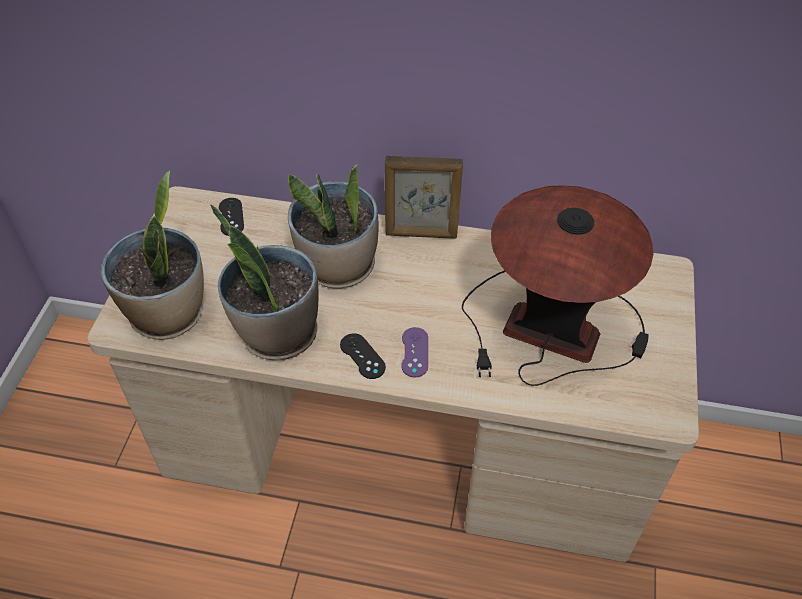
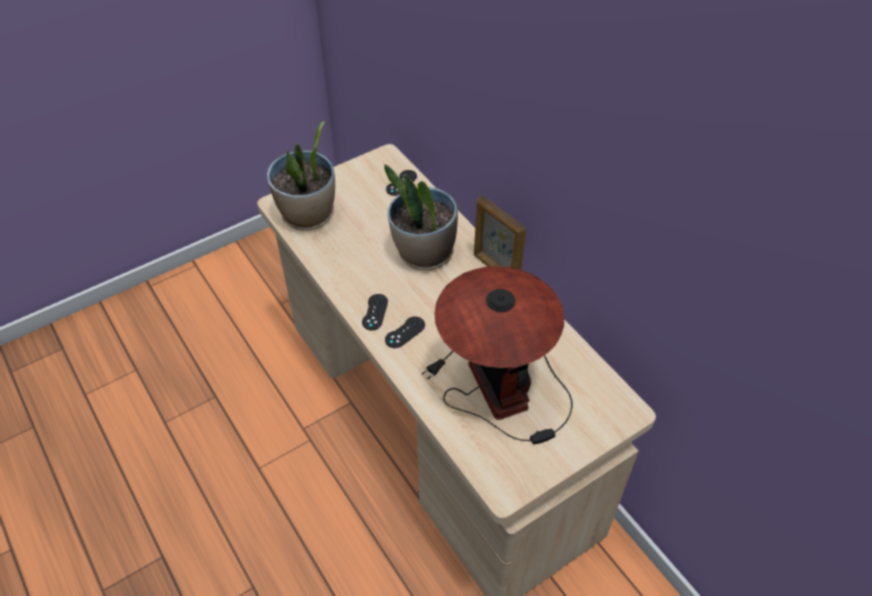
camera: 45 degrees right, 0 degrees up
potted plant [210,204,319,360] -> none
purple game controller [401,327,428,378] -> black game controller [385,316,425,348]

